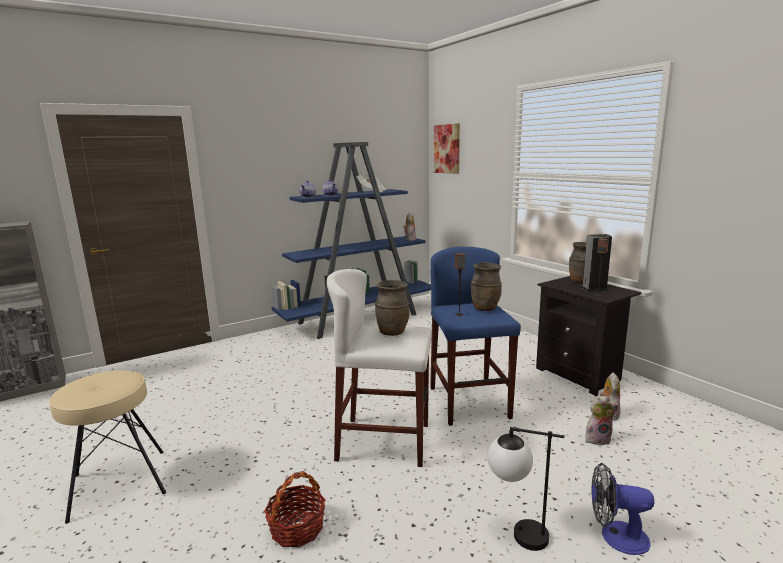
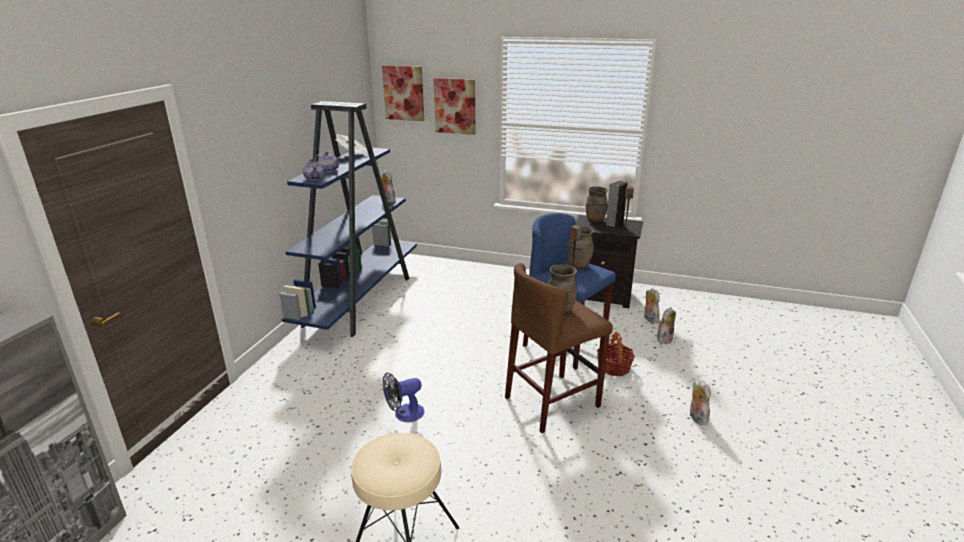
camera: 40 degrees left, 10 degrees up
basket [264,471,326,547] -> basket moved to [597,332,635,376]
white stool [327,269,432,467] -> brown stool [505,263,613,433]
table lamp [488,427,564,551] -> plush toy [690,380,711,425]
fan [592,463,654,555] -> fan moved to [383,372,424,422]
none -> picture [433,78,475,135]

